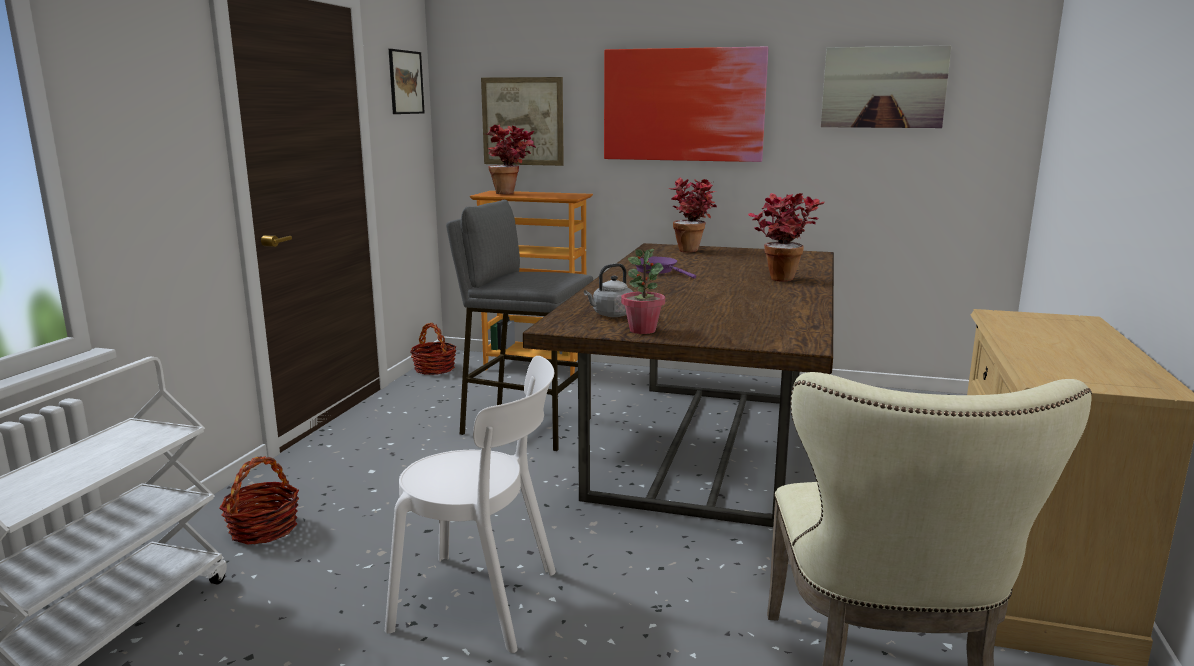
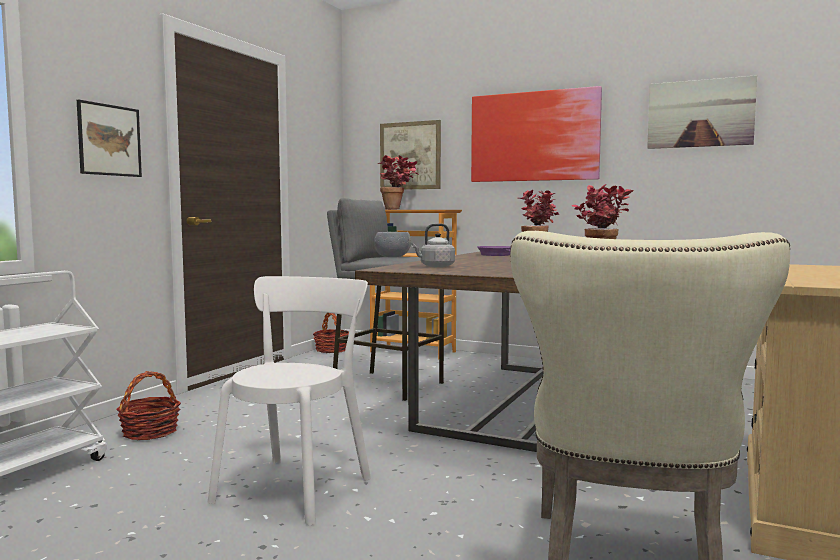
camera: 10 degrees right, 10 degrees down
white chair [385,356,556,653] -> white chair turned 90 degrees counterclockwise [207,276,371,525]
picture [389,49,425,114] -> picture moved to [77,100,142,177]
potted plant [621,249,665,334] -> none
none -> grey bowl [374,232,411,257]

